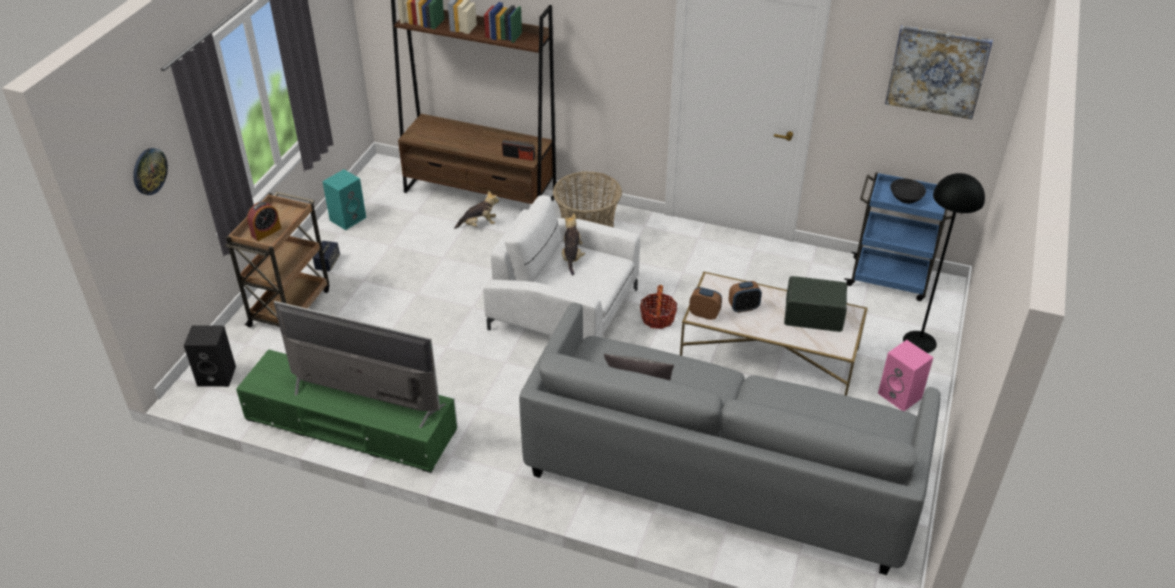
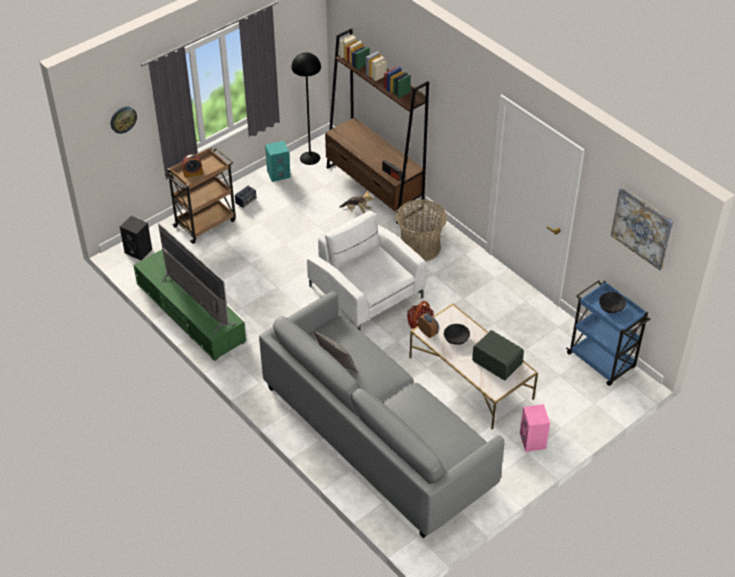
camera: 30 degrees right, 5 degrees up
plush toy [562,213,585,275] -> none
alarm clock [728,281,762,313] -> black bowl [444,324,470,345]
black floor lamp [903,173,985,353] -> black floor lamp moved to [291,52,321,165]

